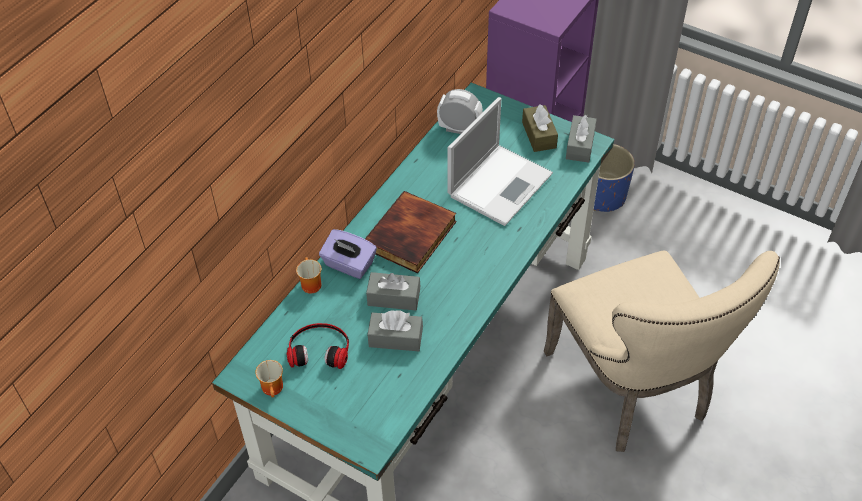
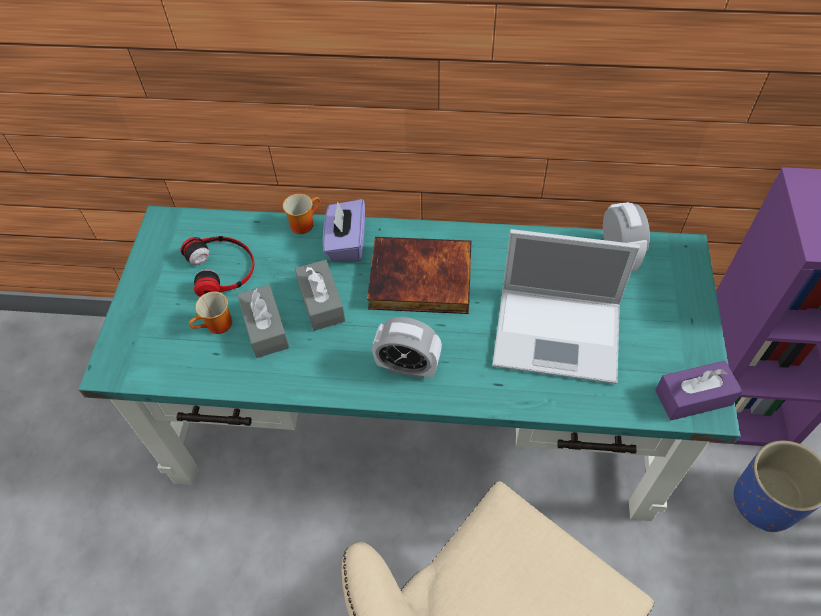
camera: 65 degrees right, 5 degrees up
mug [255,360,283,398] -> mug moved to [189,291,232,334]
brown tissue box [522,104,558,152] -> none
grey tissue box [566,115,597,163] -> purple tissue box [655,361,742,420]
none -> alarm clock [372,317,442,379]

